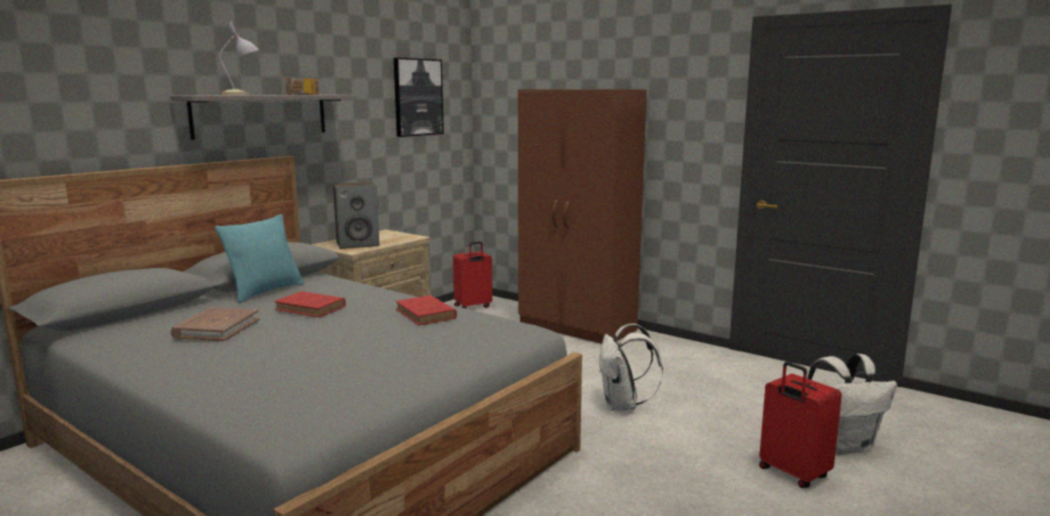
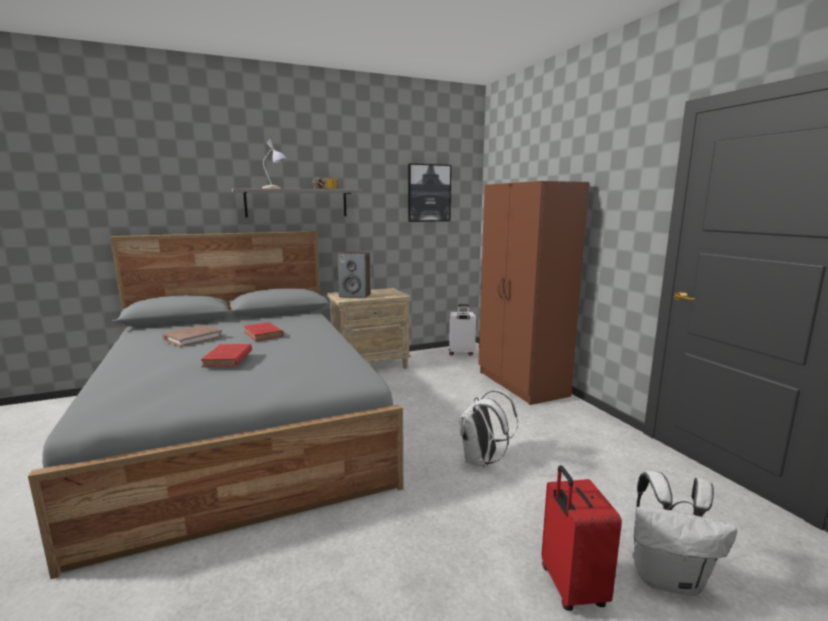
camera: 30 degrees right, 0 degrees up
turquoise pillow [215,214,304,303] -> none
red book [396,295,457,325] -> red book moved to [201,344,252,367]
red suitcase [453,241,492,309] -> white suitcase [449,304,476,356]

